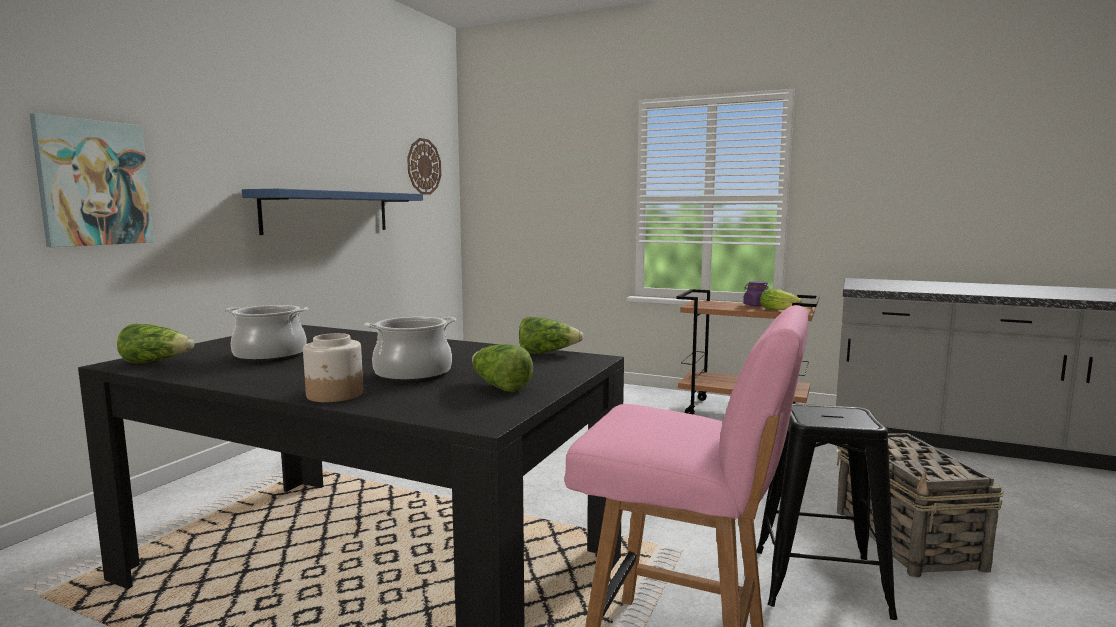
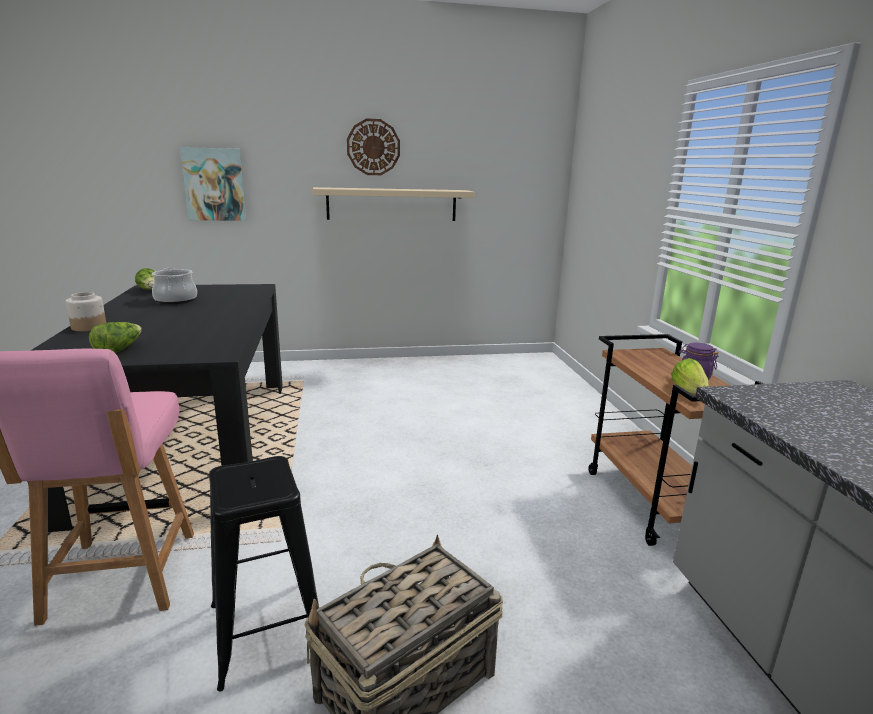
camera: 55 degrees right, 10 degrees up
blue shelf [242,189,423,235] -> beige shelf [312,187,475,221]
cooking pot [364,317,456,383] -> none
wall clock [407,138,441,195] -> wall clock moved to [347,118,400,175]
lettuce [519,317,583,354] -> none

